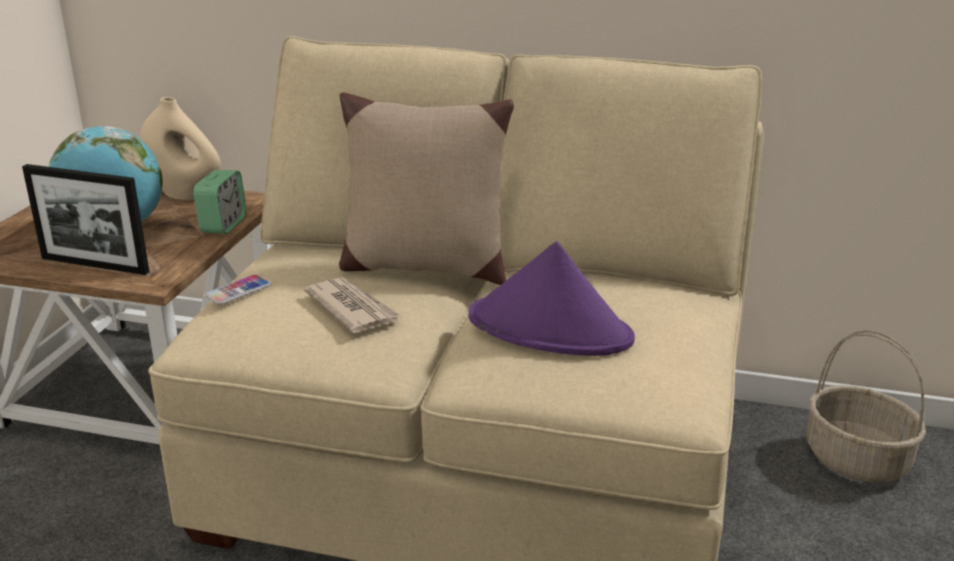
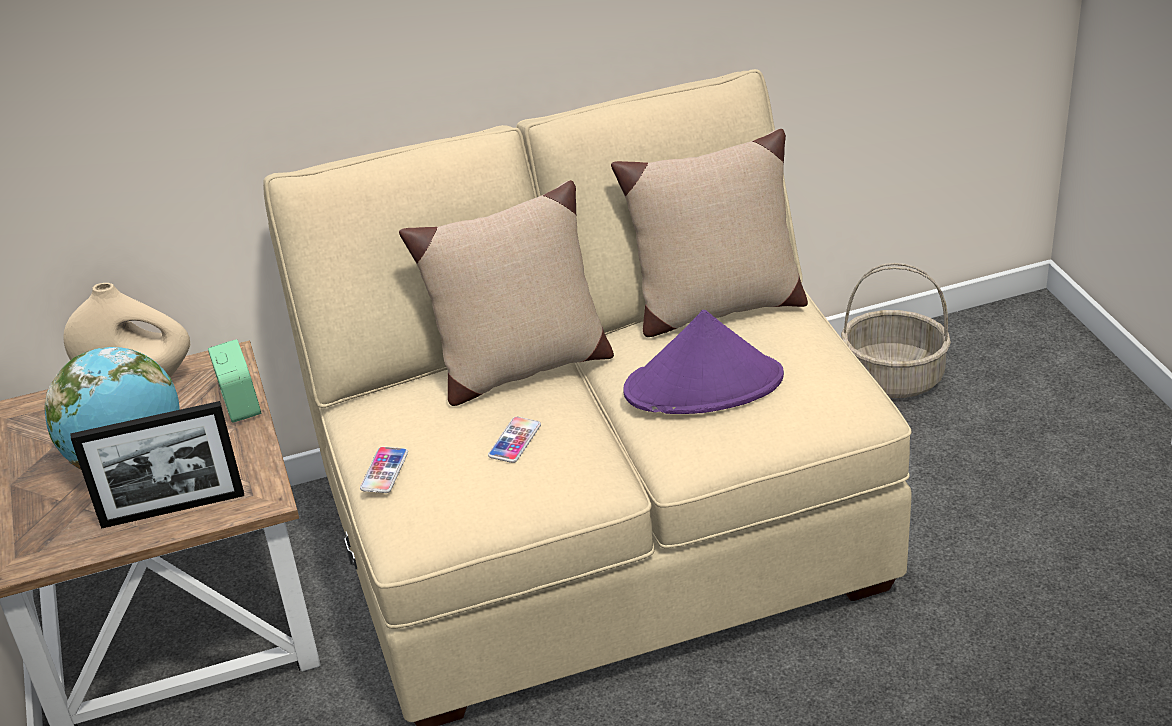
camera: 30 degrees left, 10 degrees up
newspaper [304,277,401,333] -> phone [488,417,541,463]
none -> beige pillow [611,129,808,337]

